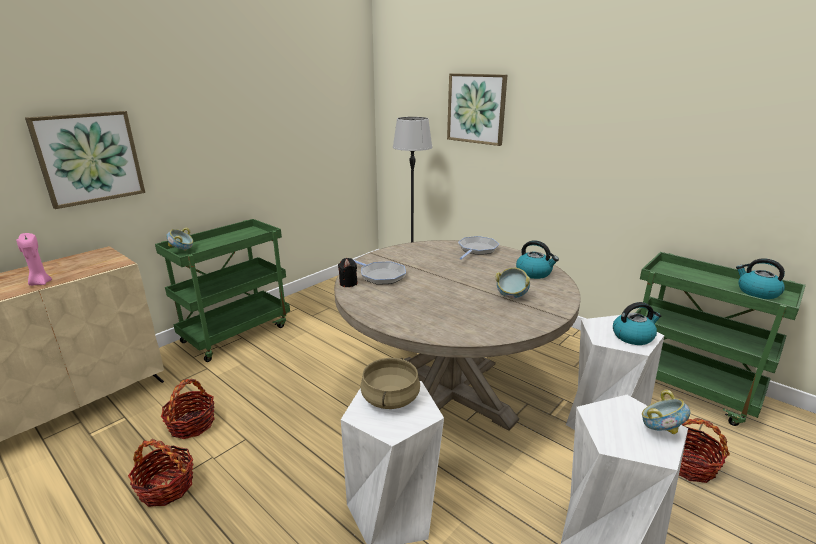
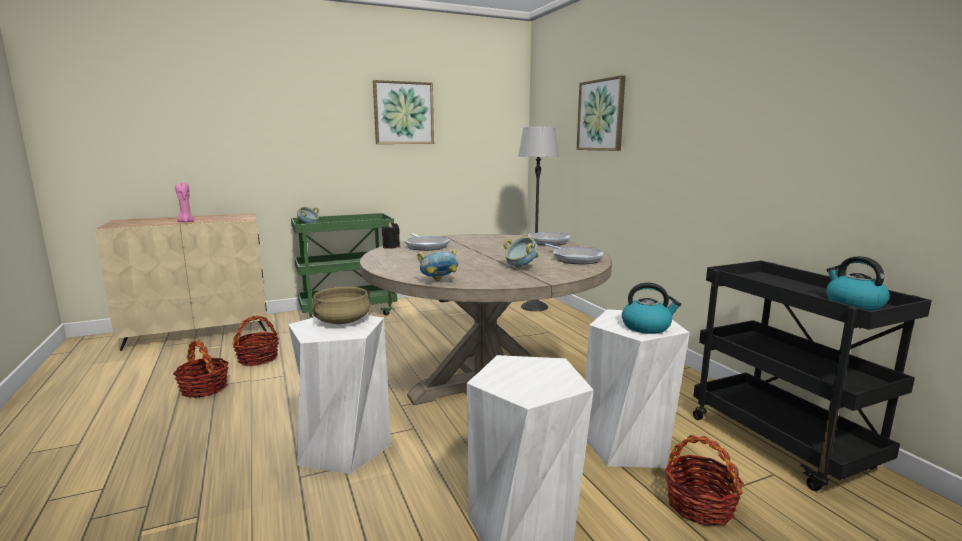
camera: 25 degrees right, 10 degrees down
picture [25,111,145,209] -> picture moved to [373,80,434,144]
kettle [516,240,559,279] -> frying pan [544,244,604,265]
green cart [635,252,806,426] -> black cart [693,261,932,491]
bowl [642,390,690,434] -> bowl moved to [417,250,458,281]

